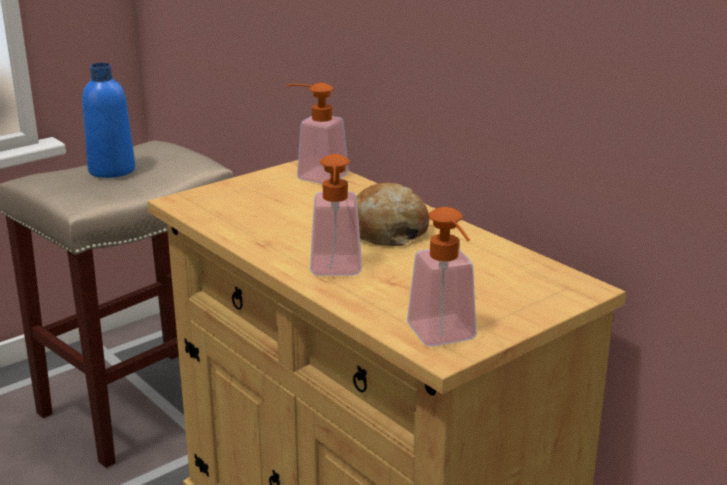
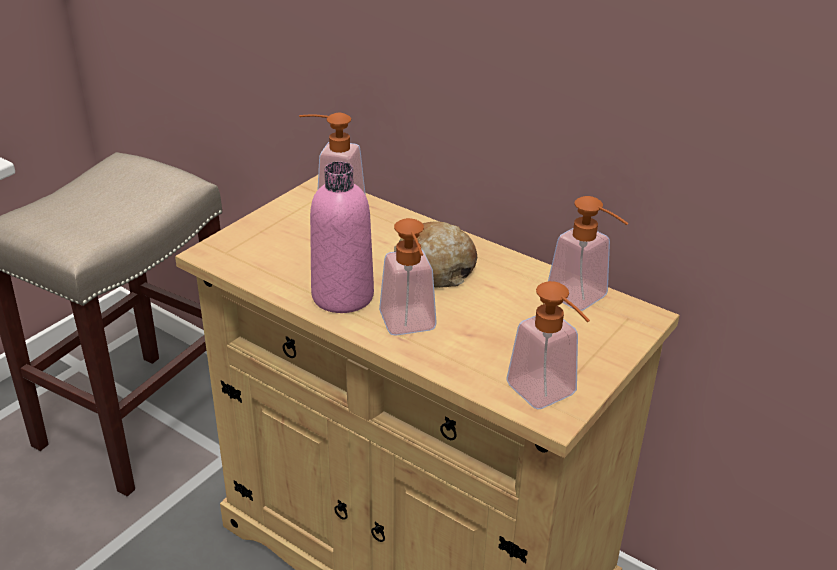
camera: 15 degrees left, 10 degrees up
blue bottle [82,63,135,178] -> none
none -> pink bottle [310,161,374,313]
none -> soap dispenser [548,196,629,311]

